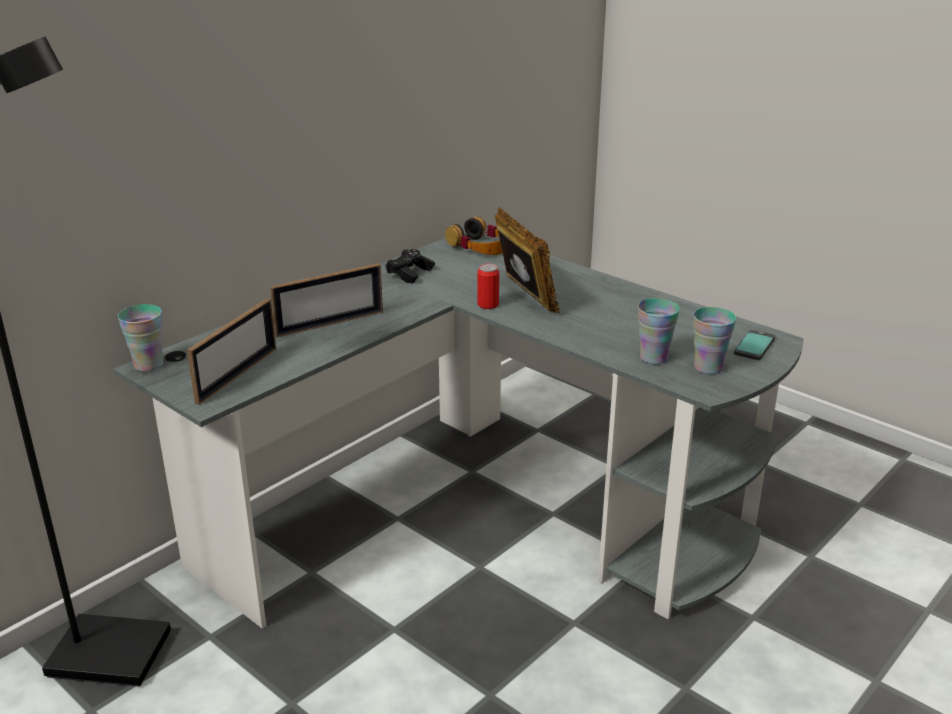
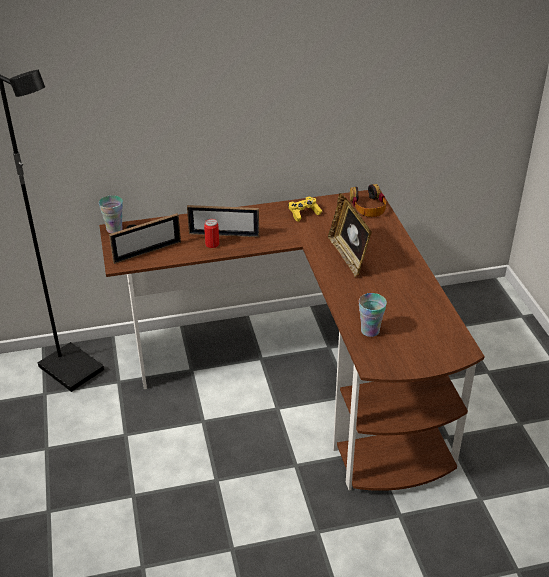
camera: 35 degrees right, 10 degrees up
grey desk [113,230,803,628] -> brown desk [99,190,485,491]
black game controller [385,249,435,284] -> yellow game controller [288,196,322,222]
can [477,263,499,309] -> can moved to [204,219,219,248]
picture frame [495,206,559,313] -> picture frame turned 150 degrees clockwise [328,193,372,277]
cup [693,307,736,374] -> none
phone [734,330,775,360] -> none

